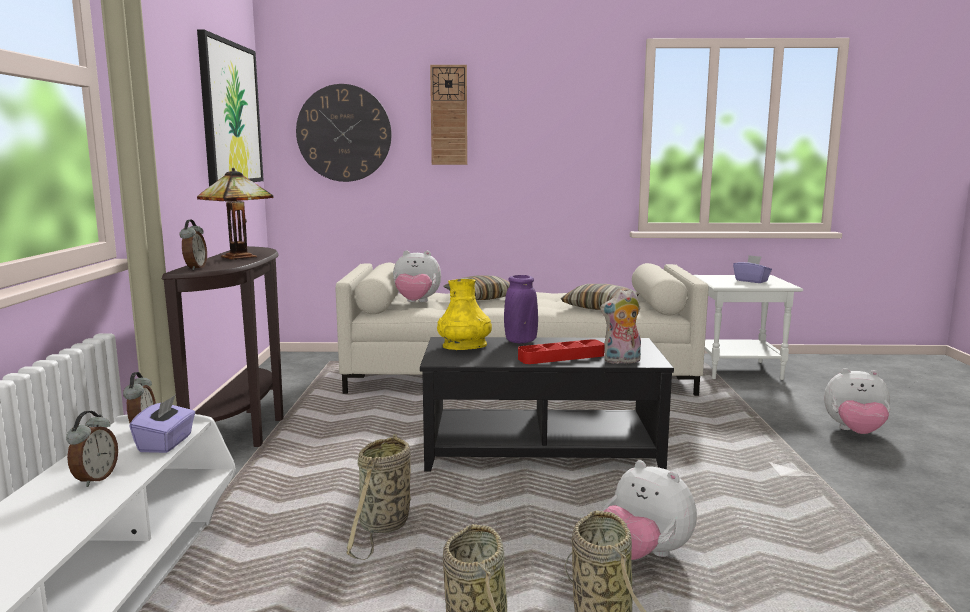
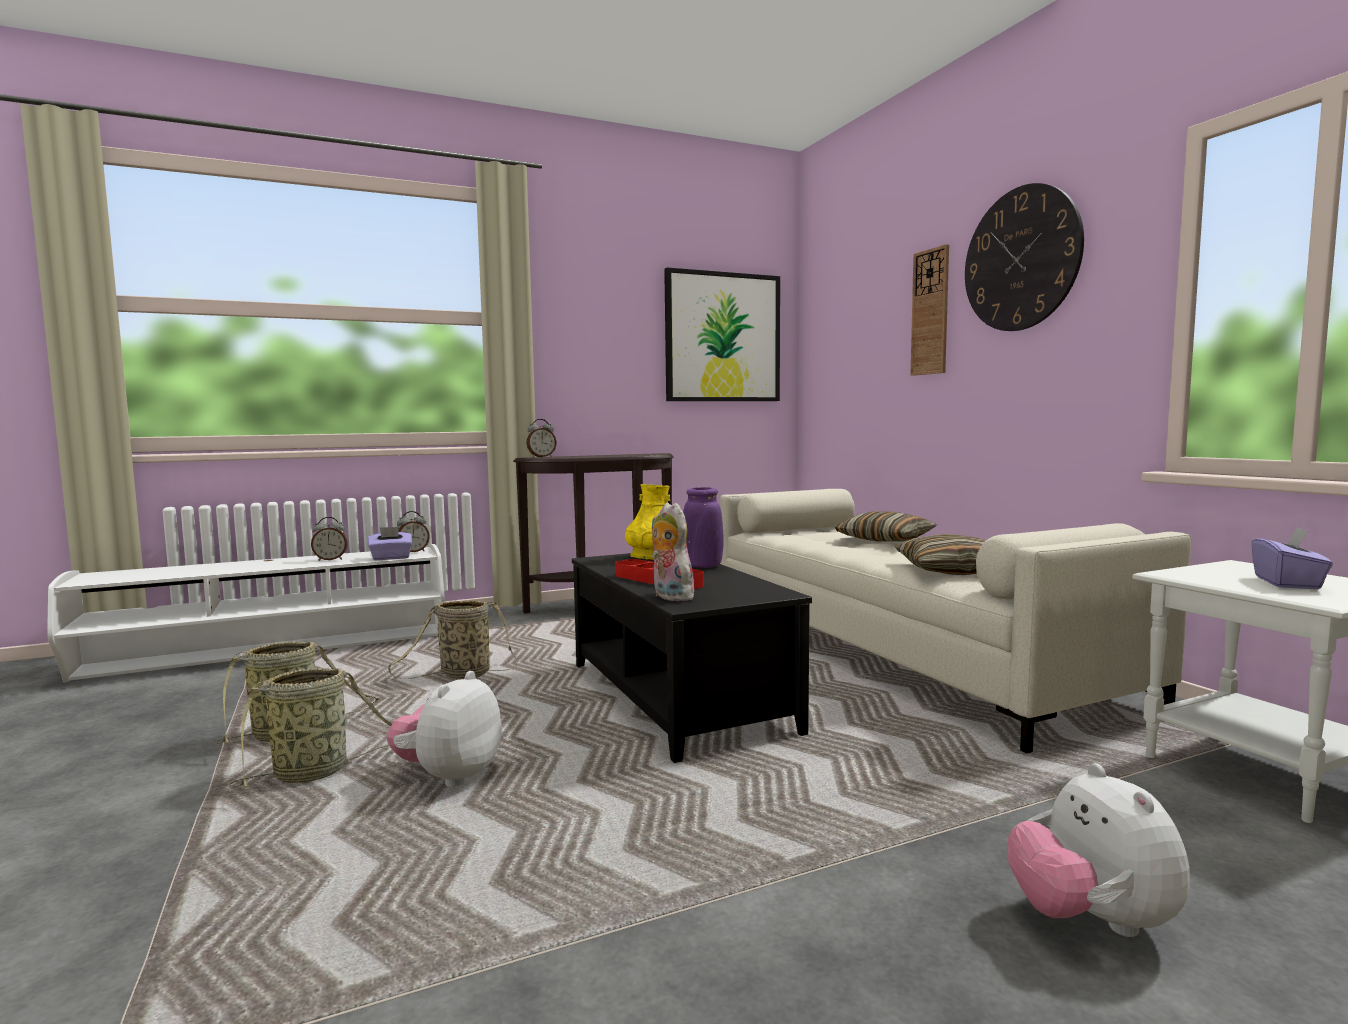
camera: 65 degrees right, 5 degrees down
table lamp [197,168,273,260] -> none
wall clock [296,84,392,182] -> wall clock moved to [965,183,1084,331]
plush toy [393,250,441,302] -> none

